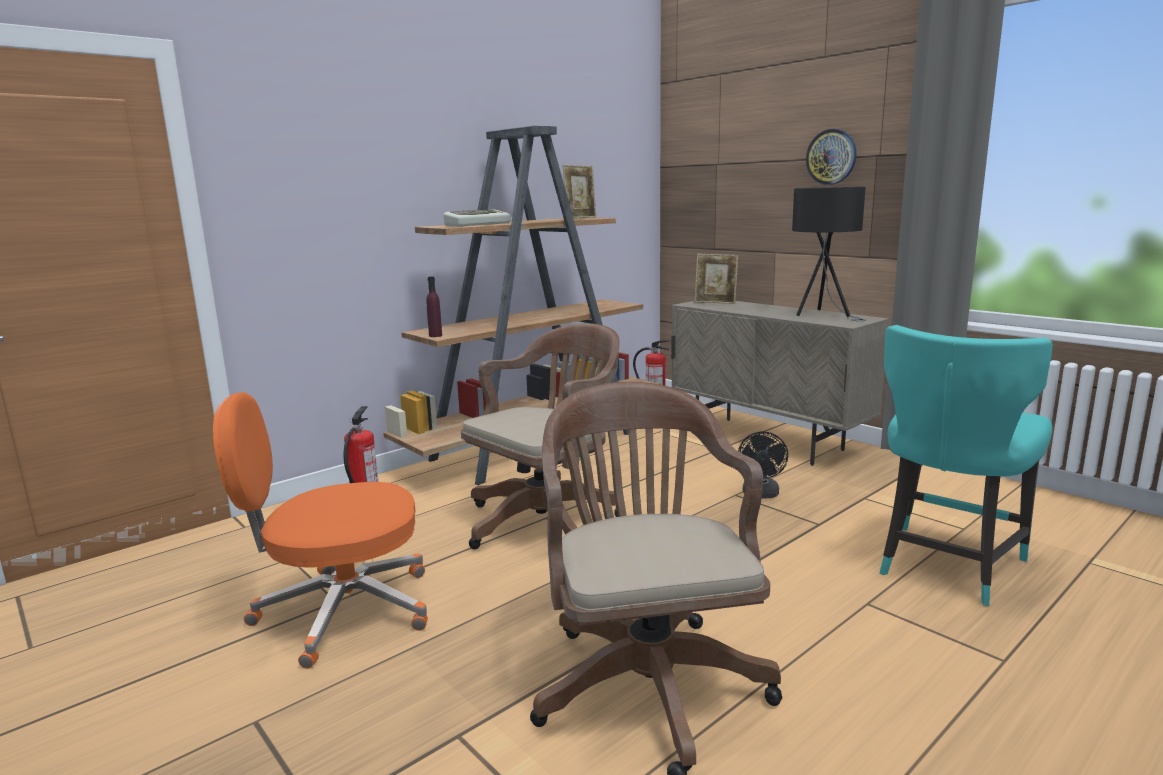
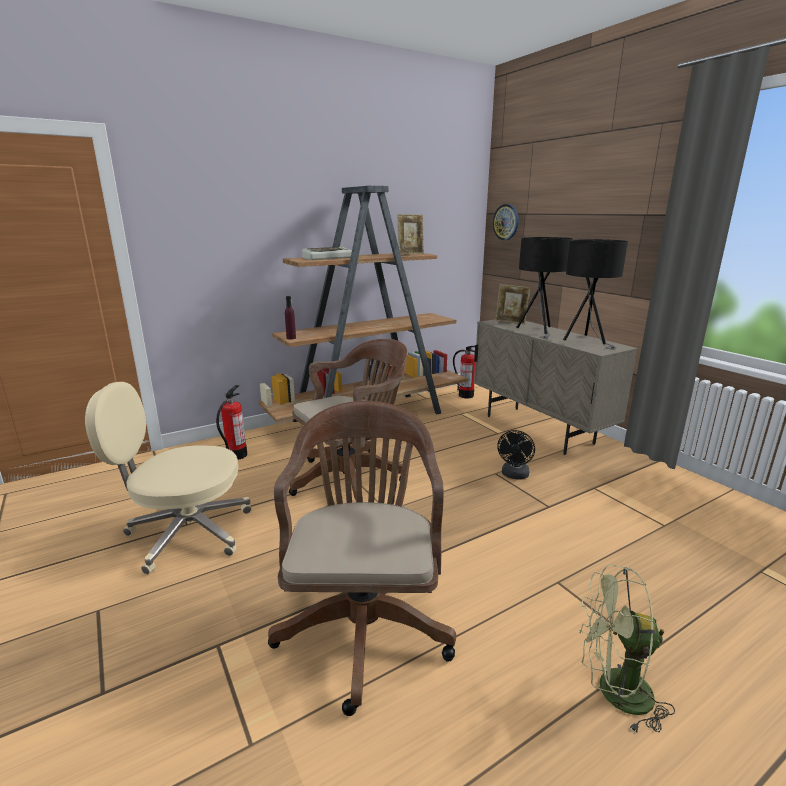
camera: 10 degrees right, 5 degrees up
orange office chair [213,392,428,669] -> beige office chair [85,382,252,575]
wall clock [806,129,857,185] -> wall clock moved to [493,204,519,240]
turquoise chair [879,325,1053,606] -> none
none -> black table lamp [517,237,573,339]
none -> green fan [578,564,675,733]

